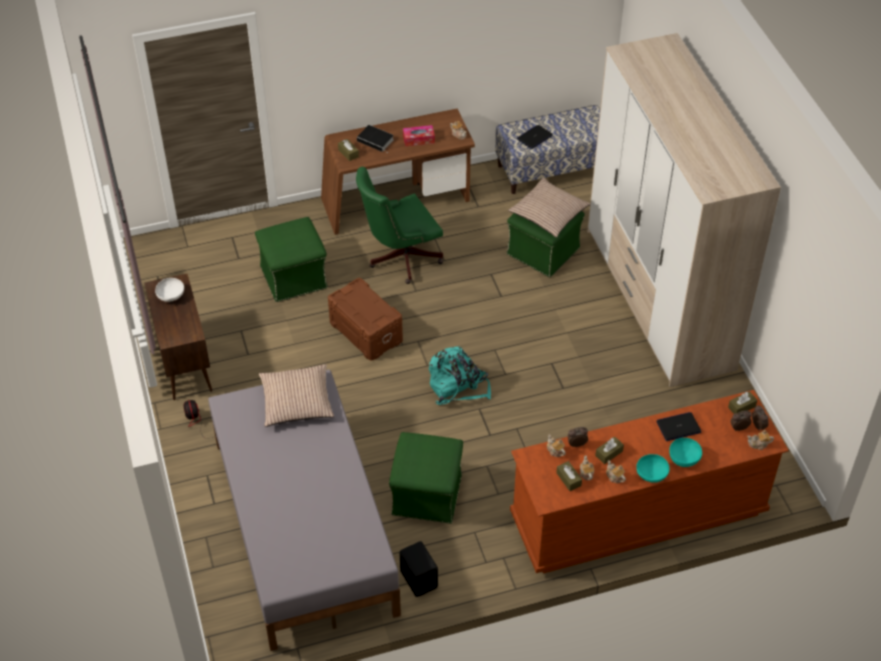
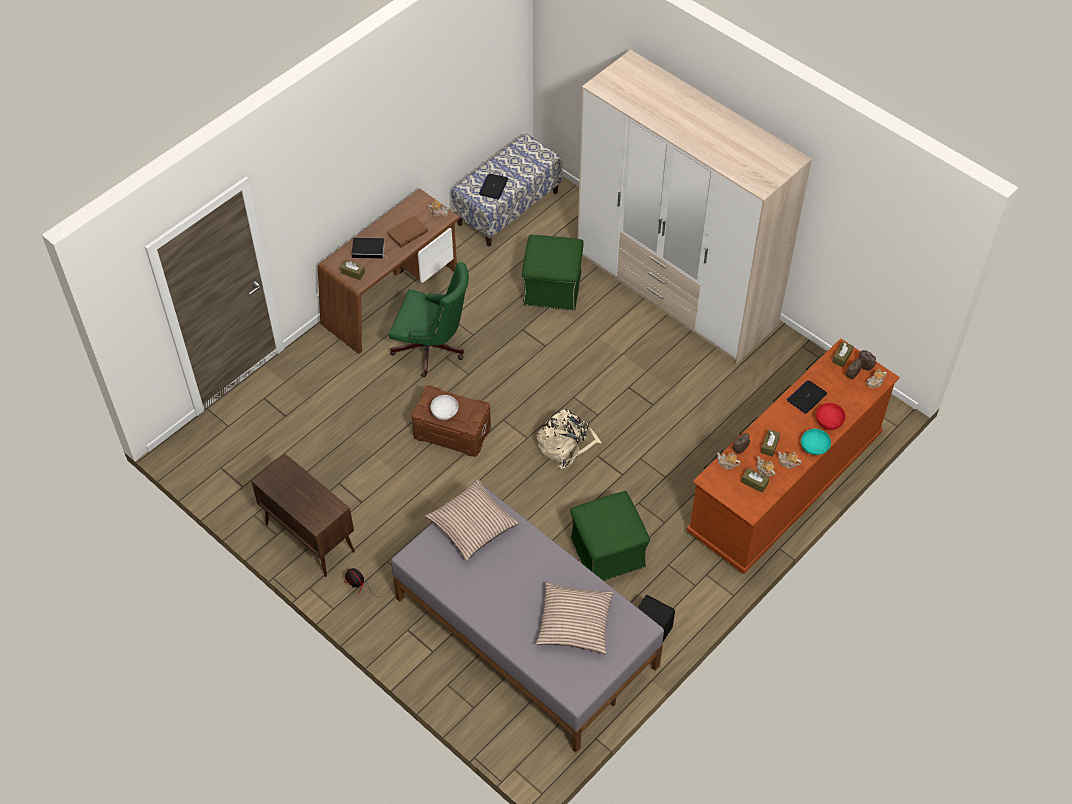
camera: 30 degrees left, 5 degrees up
white bowl [155,278,184,302] -> white bowl moved to [431,395,458,420]
green ottoman [255,217,328,302] -> none
green office chair [356,167,443,284] -> green office chair turned 105 degrees counterclockwise [389,262,469,377]
tissue box [403,125,435,146] -> brown book [387,216,428,248]
turquoise backpack [429,346,491,405] -> beige backpack [537,409,602,469]
pillow [508,178,590,238] -> pillow moved to [536,582,613,654]
turquoise bowl [669,438,702,467] -> red bowl [816,403,846,430]

